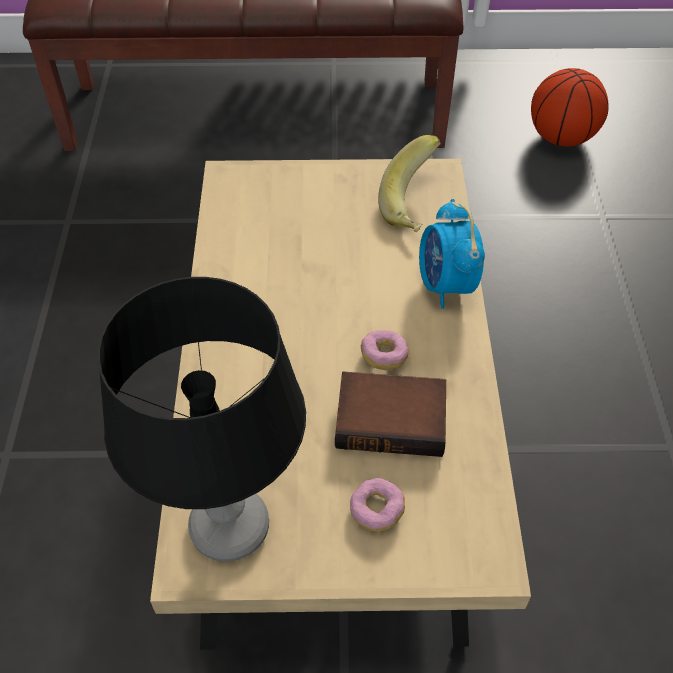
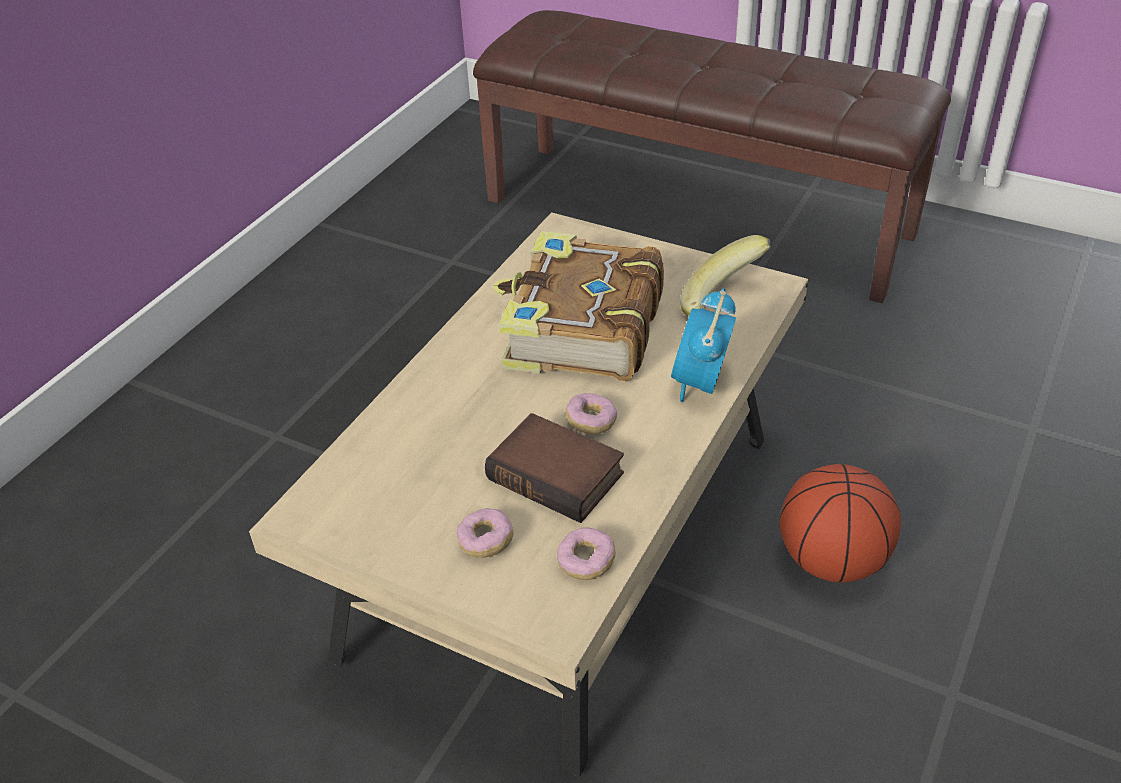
camera: 30 degrees right, 10 degrees down
black table lamp [98,277,306,561] -> none
basketball [531,68,608,147] -> basketball moved to [779,464,901,583]
none -> book [493,231,664,381]
none -> donut [557,527,616,580]

